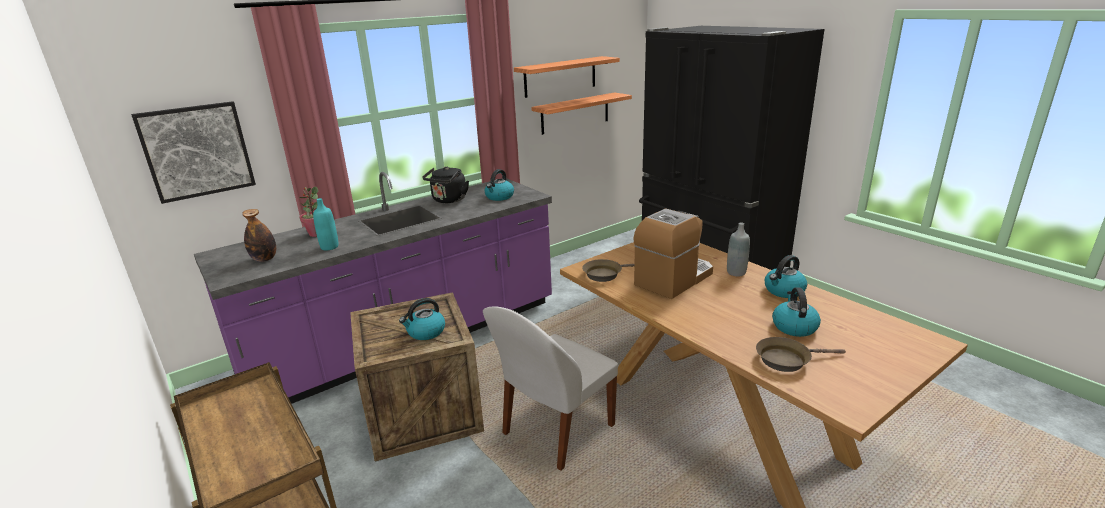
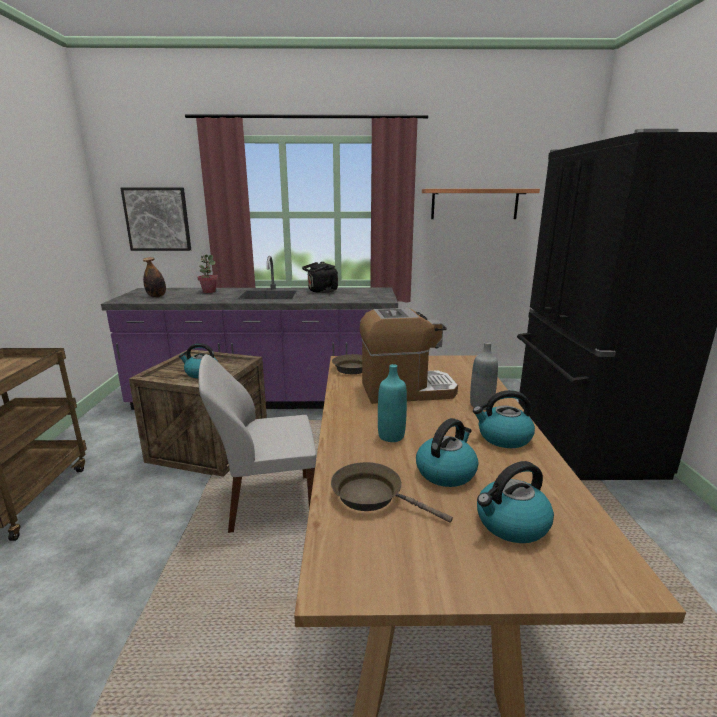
camera: 35 degrees right, 5 degrees down
turquoise bottle [313,198,338,250] -> turquoise bottle moved to [378,364,407,442]
kettle [485,169,514,201] -> kettle moved to [477,461,554,543]
shelf [531,92,632,135] -> none

